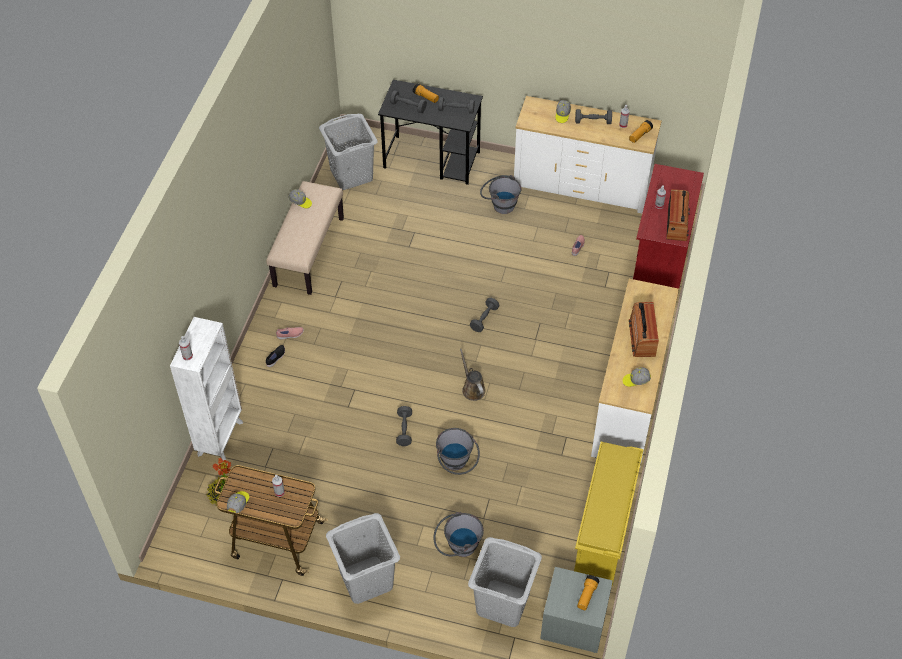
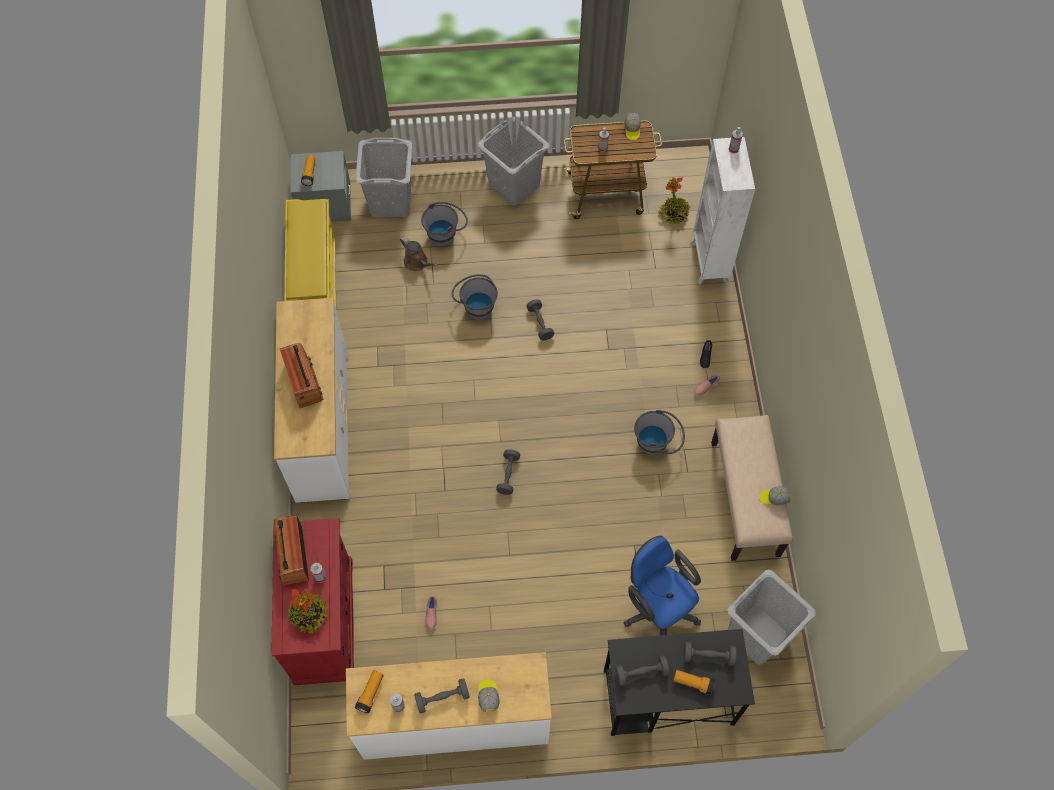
camera: 160 degrees right, 10 degrees up
brown watering can [460,349,486,401] -> brown watering can moved to [400,237,437,271]
grey bucket [480,175,521,214] -> grey bucket moved to [634,409,685,455]
cap [623,368,651,387] -> none
none -> potted plant [285,588,329,634]
none -> blue office chair [624,536,701,635]

